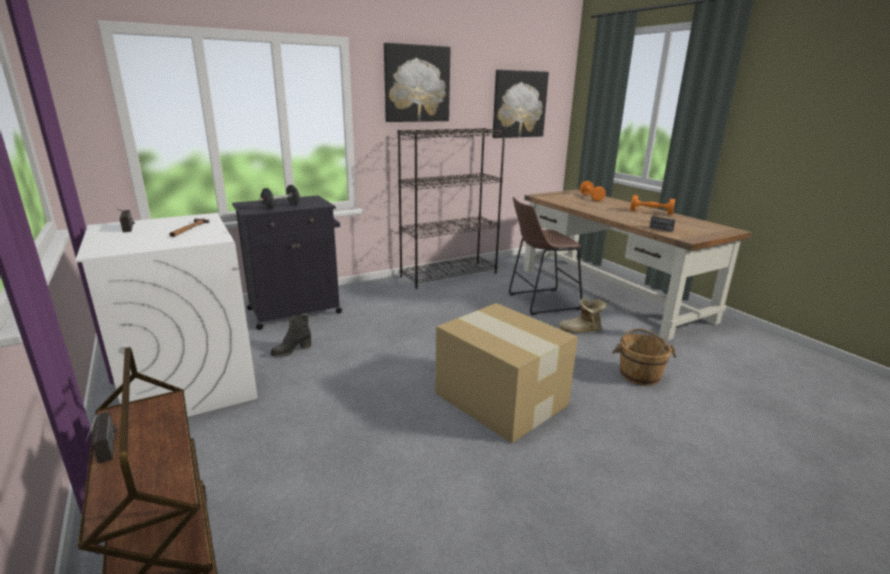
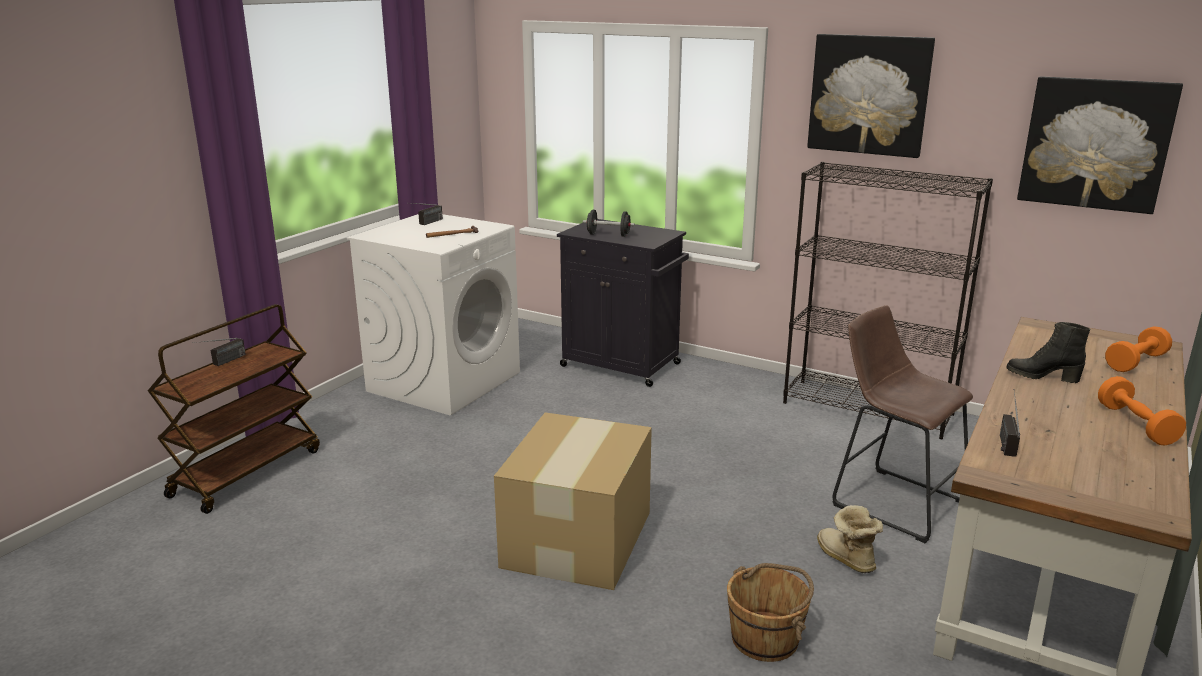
camera: 60 degrees right, 0 degrees up
black boot [271,315,311,357] -> black boot moved to [1006,322,1090,383]

